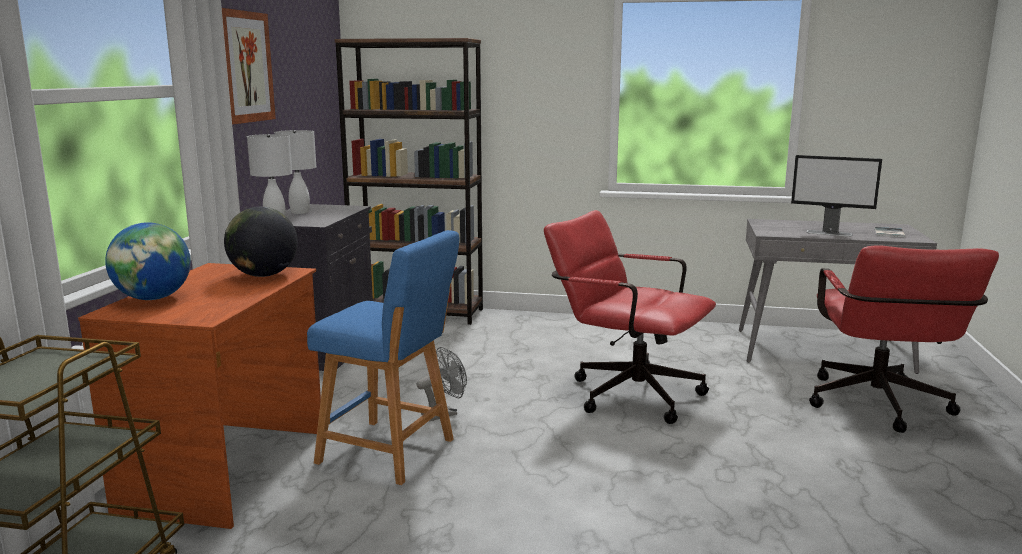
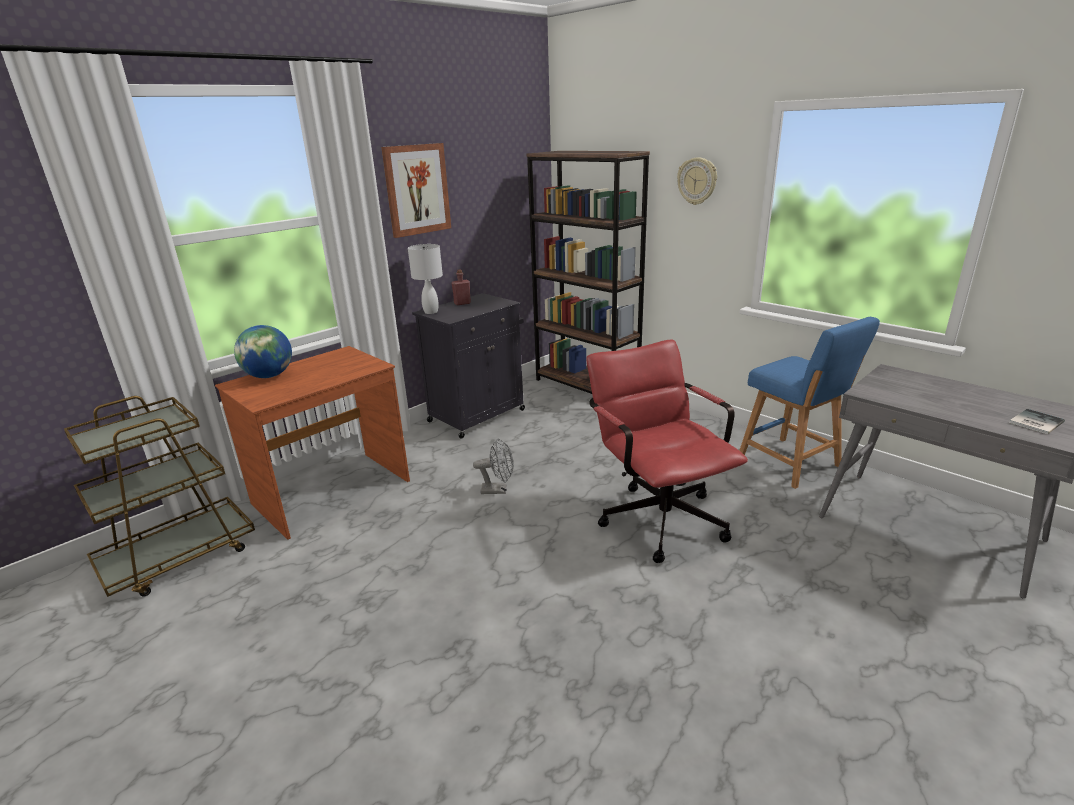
camera: 35 degrees right, 10 degrees up
globe [224,207,298,277] -> none
white table lamp [274,130,316,214] -> red bottle [451,269,471,305]
blue stool [307,230,460,485] -> blue stool moved to [739,317,880,489]
monitor [791,155,882,237] -> none
red office chair [809,245,999,433] -> none
none -> wall clock [677,157,717,205]

